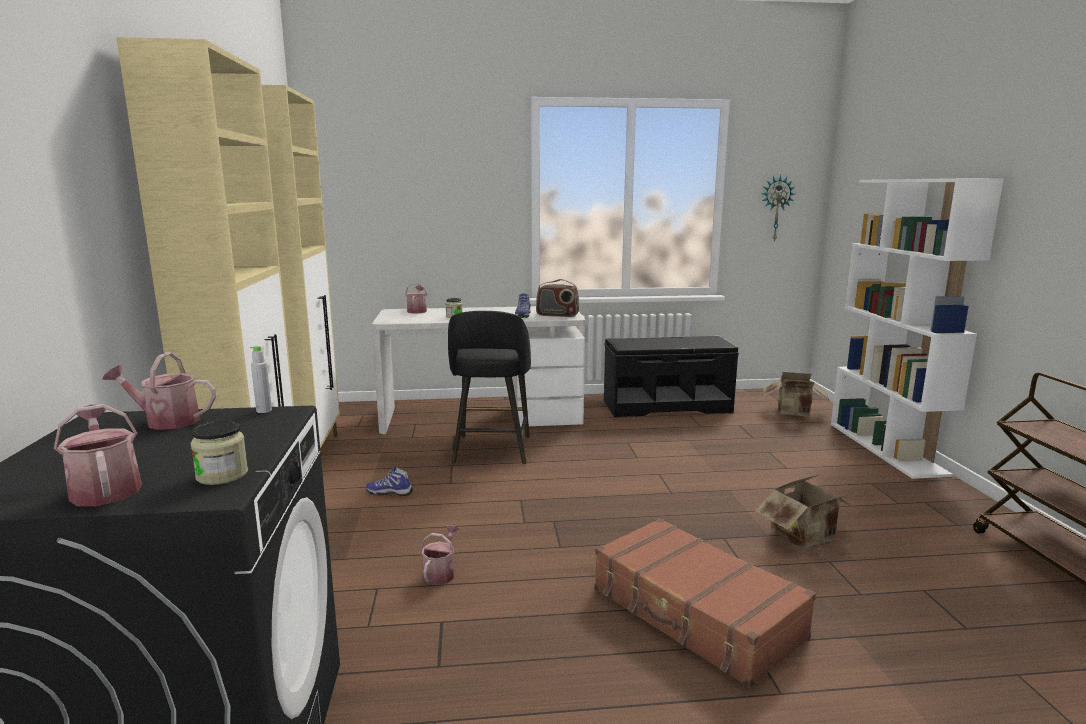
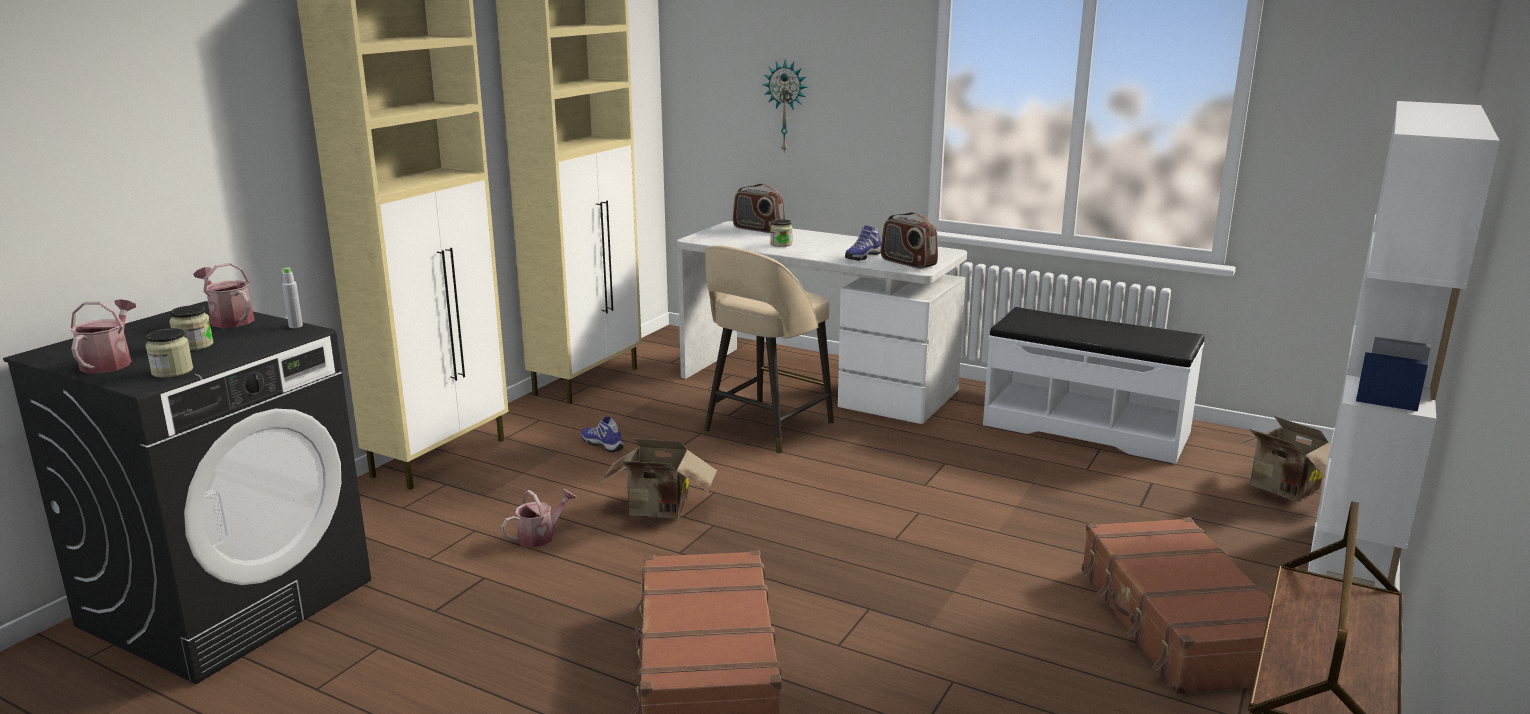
camera: 35 degrees right, 5 degrees up
watering can [405,283,427,313] -> radio [733,184,785,233]
black stool [448,311,531,464] -> beige stool [704,245,834,454]
black bench [604,336,739,417] -> white bench [983,307,1205,464]
cardboard box [755,474,859,549] -> cardboard box moved to [599,439,717,519]
wall clock [762,175,795,242] -> wall clock moved to [762,59,808,154]
none -> jar [169,305,214,351]
none -> brown suitcase [1082,517,1271,694]

